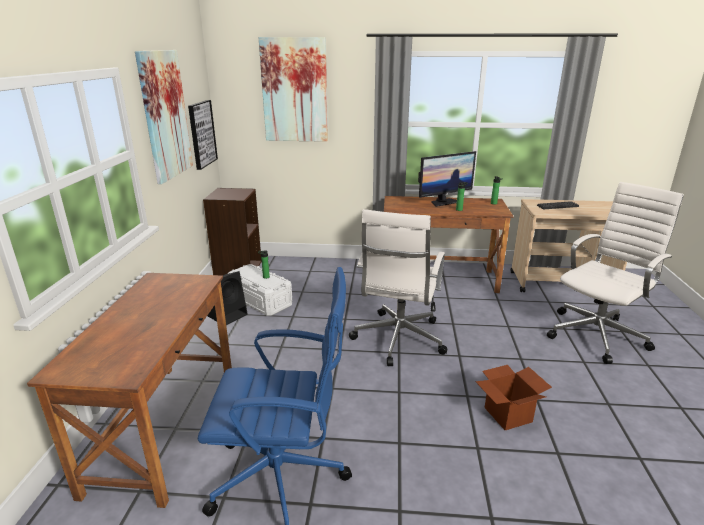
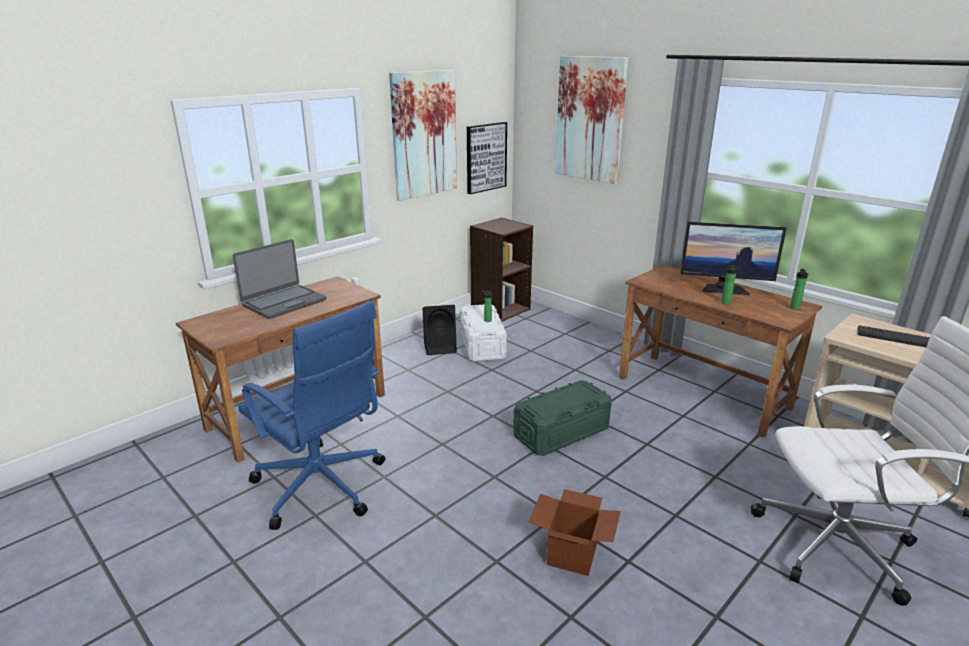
camera: 40 degrees right, 0 degrees up
white office chair [349,209,447,366] -> green storage box [513,380,612,456]
none -> laptop [233,239,327,319]

